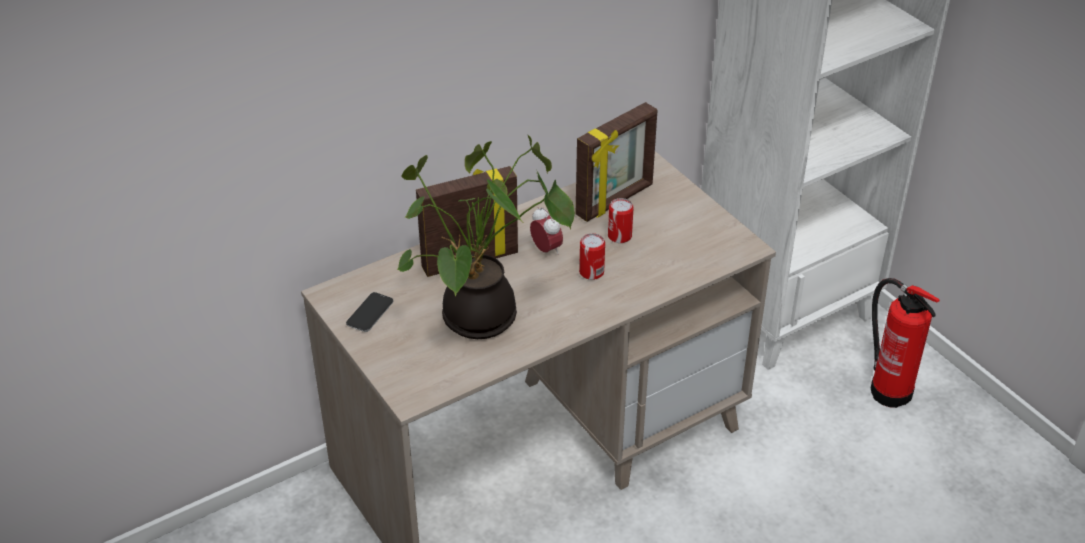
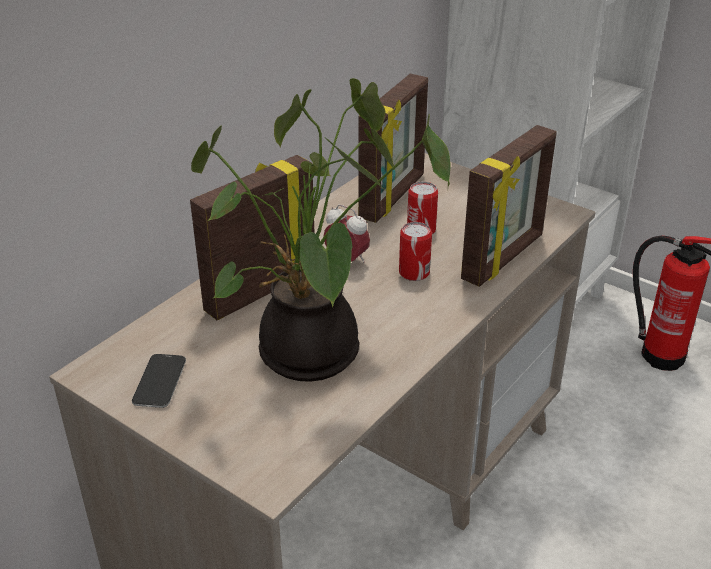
camera: 20 degrees left, 5 degrees down
none -> picture frame [461,125,557,287]

